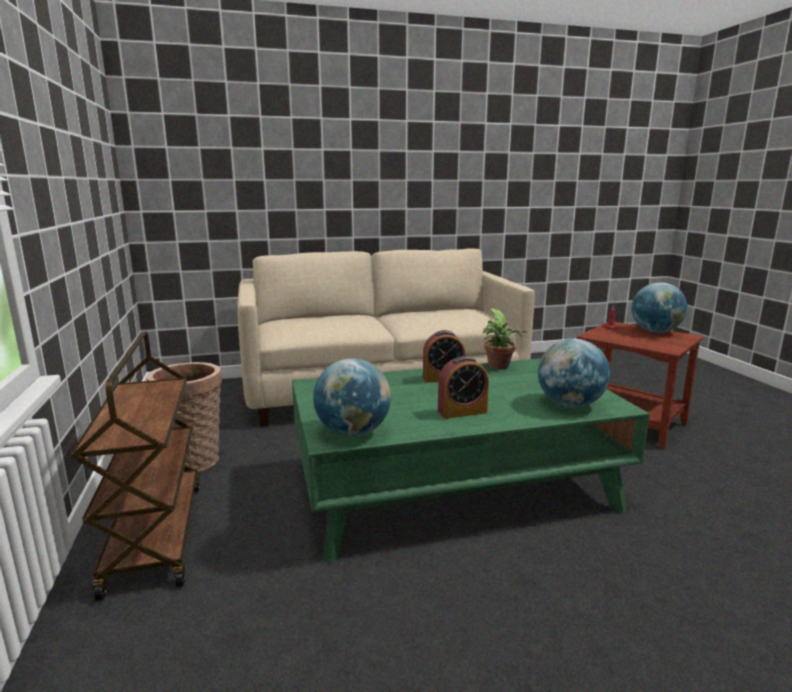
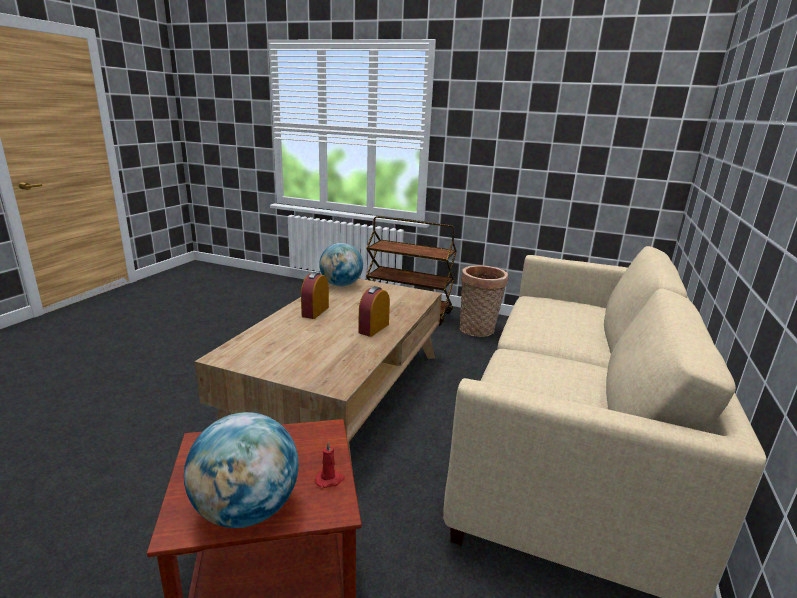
camera: 125 degrees right, 5 degrees up
green coffee table [292,358,650,563] -> brown coffee table [195,279,442,471]
potted plant [483,308,527,369] -> none
globe [538,339,610,407] -> none

